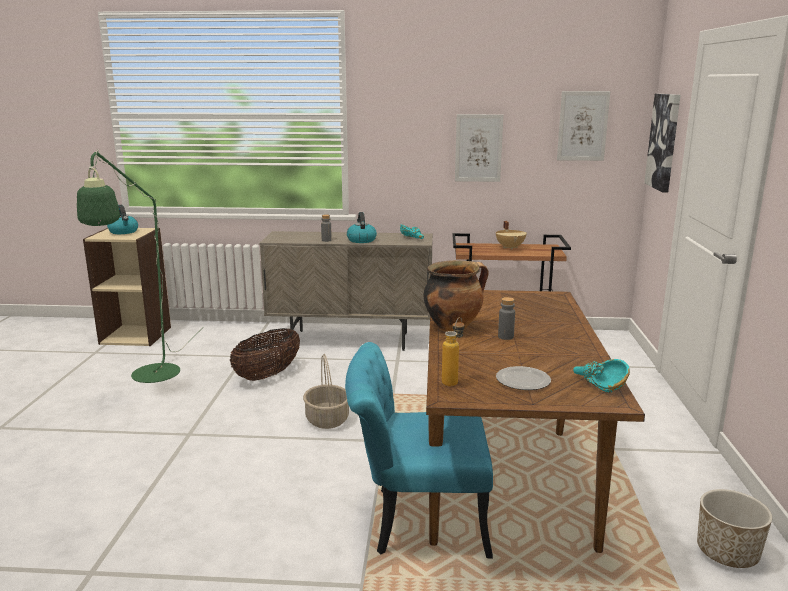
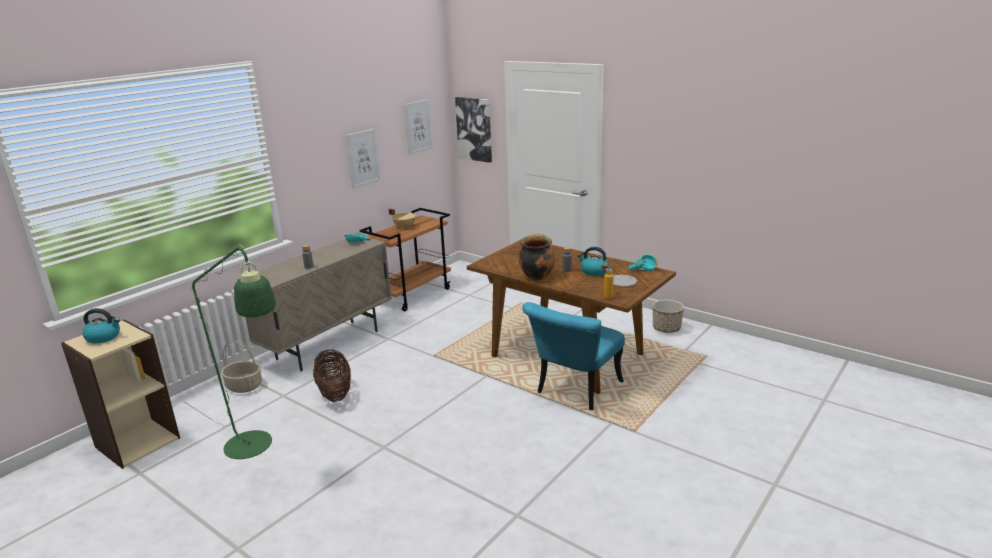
camera: 55 degrees left, 5 degrees up
basket [303,354,349,429] -> basket moved to [221,340,262,393]
kettle [347,212,377,243] -> kettle moved to [578,247,609,276]

